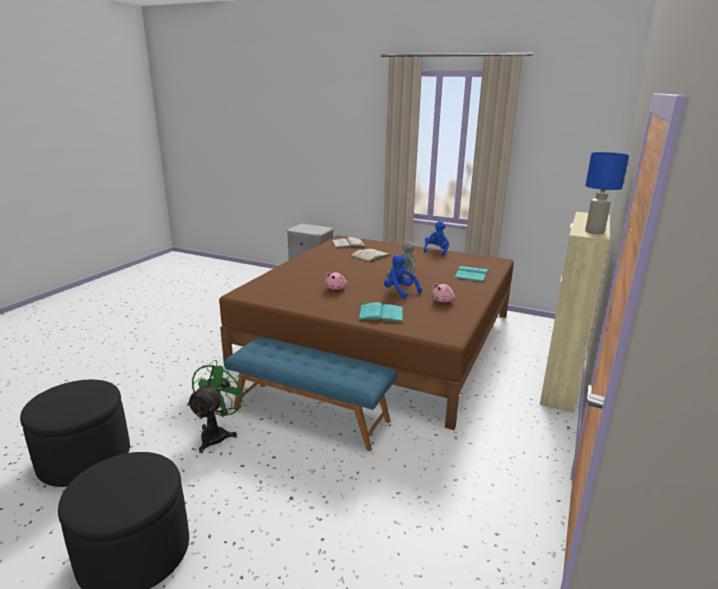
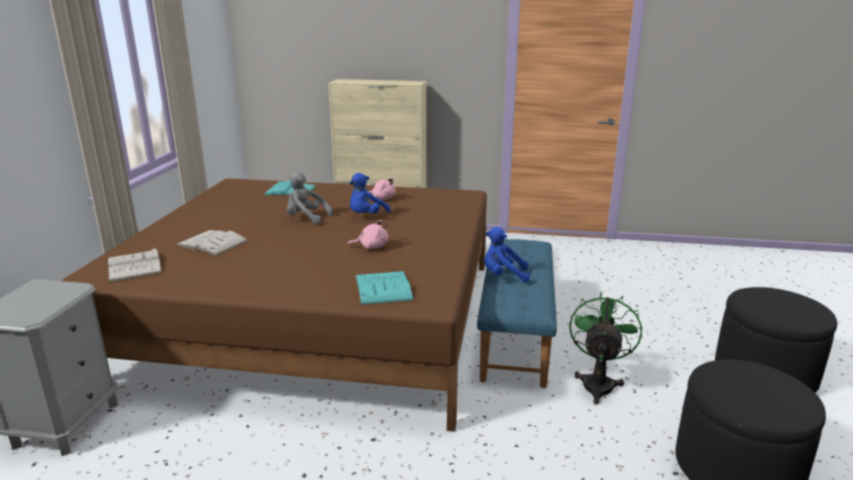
camera: 105 degrees left, 0 degrees up
green fan [187,360,248,453] -> green fan turned 105 degrees clockwise [569,292,642,405]
turquoise book [358,302,404,323] -> turquoise book moved to [355,271,414,306]
blue plush toy [424,221,449,256] -> blue plush toy moved to [484,227,530,283]
blue table lamp [585,152,629,234] -> none

